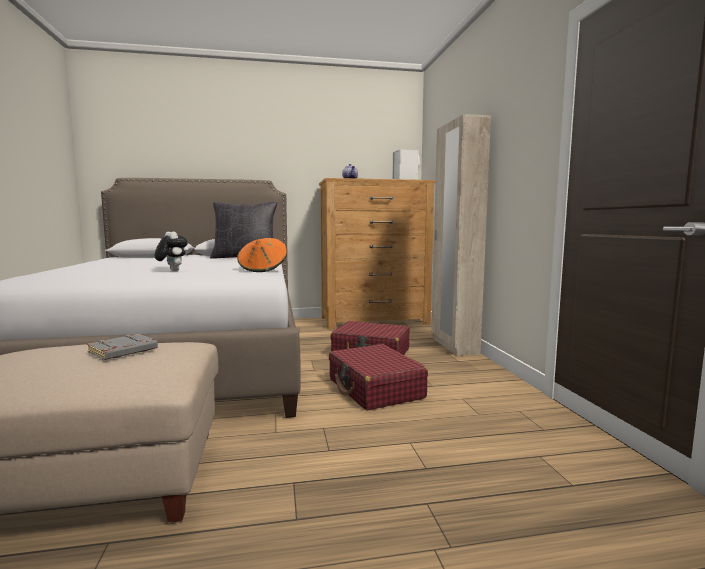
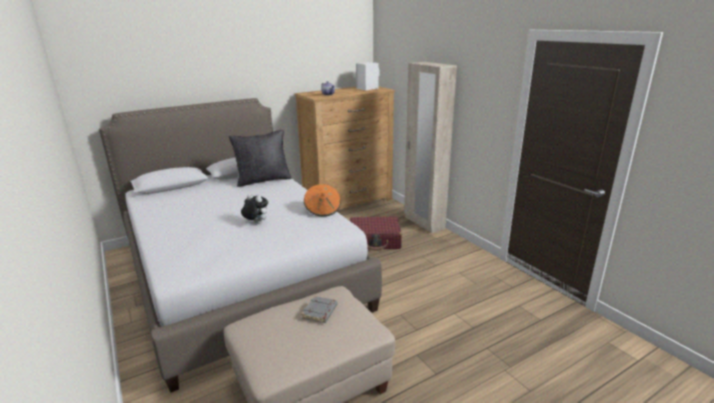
camera: 20 degrees left, 15 degrees up
red suitcase [329,344,428,411] -> none

